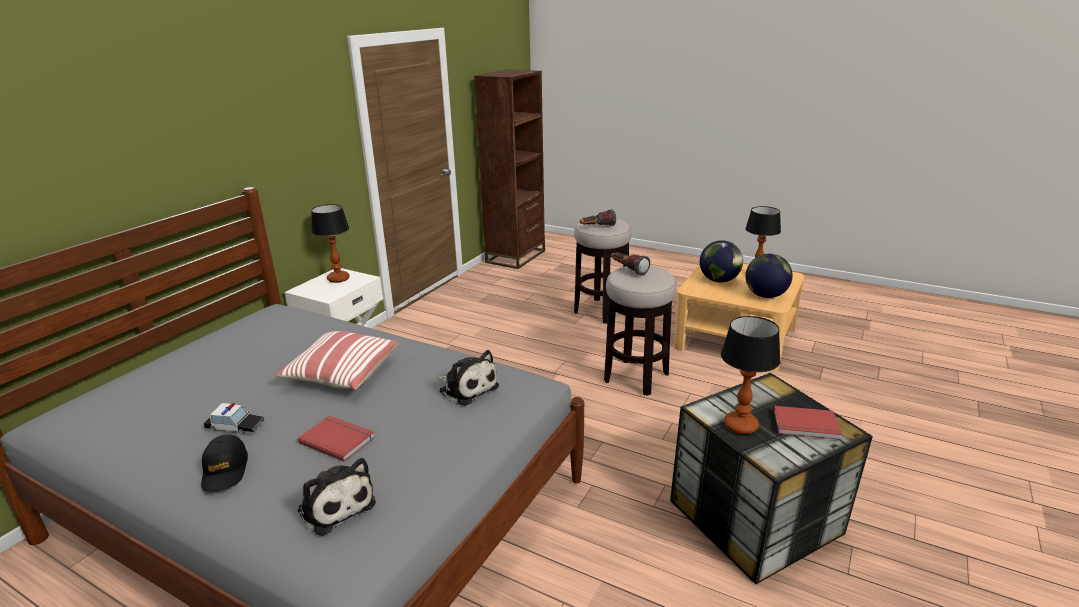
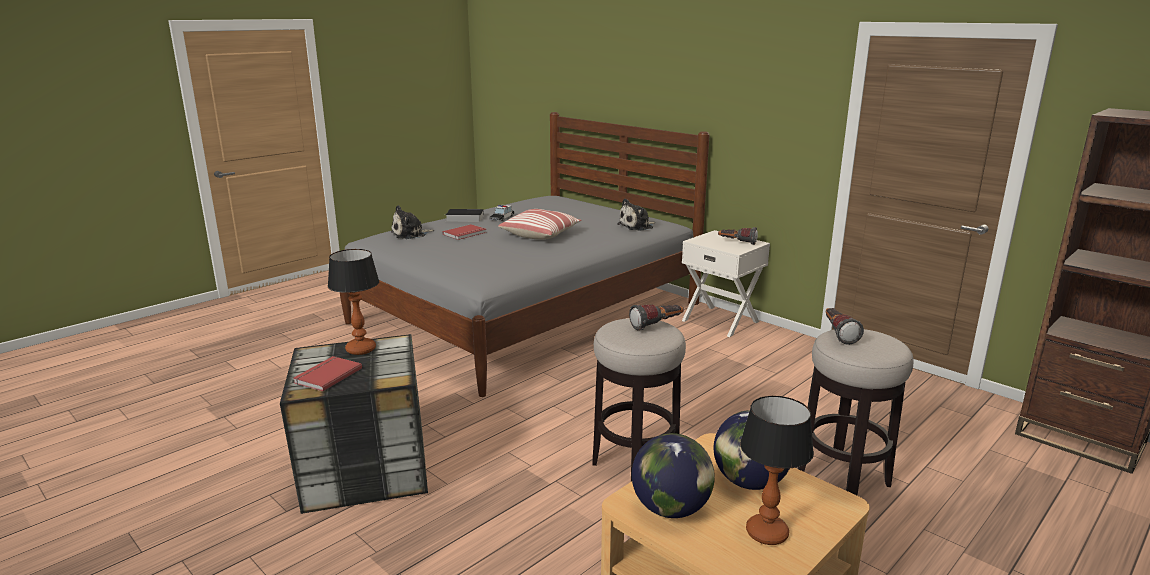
camera: 105 degrees right, 5 degrees down
black cap [201,435,248,492] -> book [446,209,484,222]
table lamp [311,204,350,283] -> flashlight [718,227,758,245]
plush toy [438,350,499,406] -> plush toy moved to [617,199,655,231]

